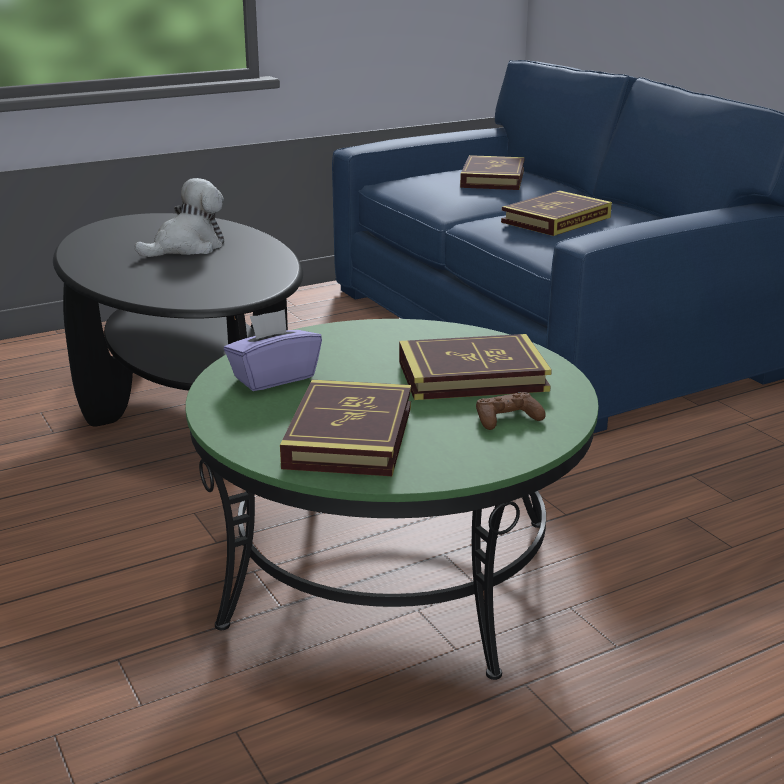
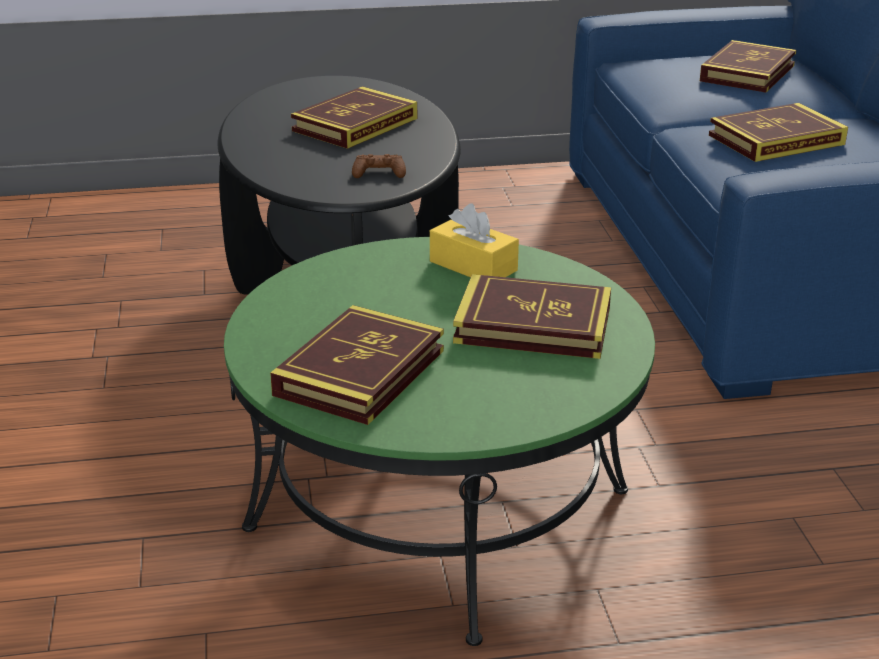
camera: 20 degrees right, 5 degrees up
plush toy [135,178,224,257] -> book [291,86,417,149]
purple tissue box [224,309,322,391] -> none
brown game controller [476,392,546,430] -> brown game controller moved to [352,154,406,178]
none -> yellow tissue box [430,204,519,277]

